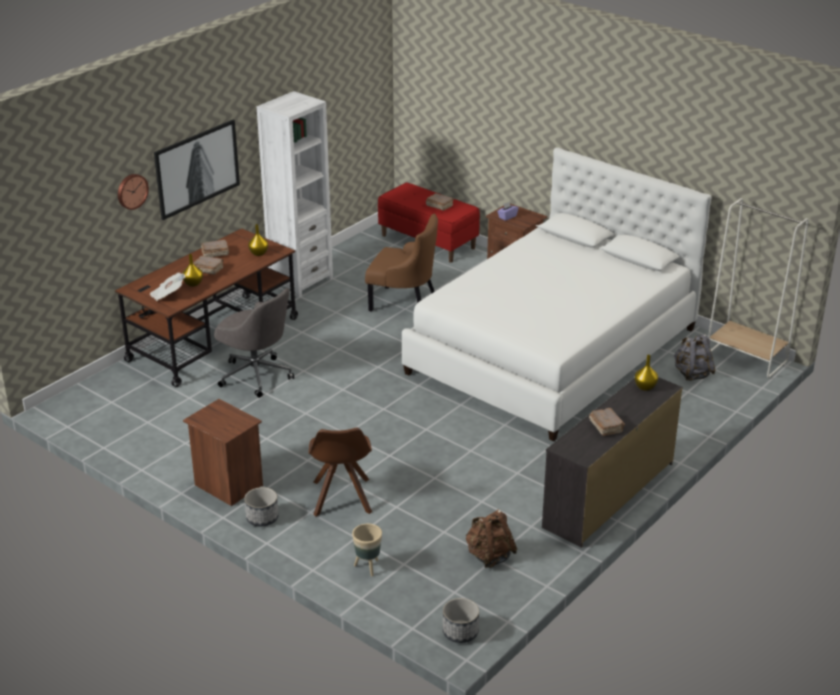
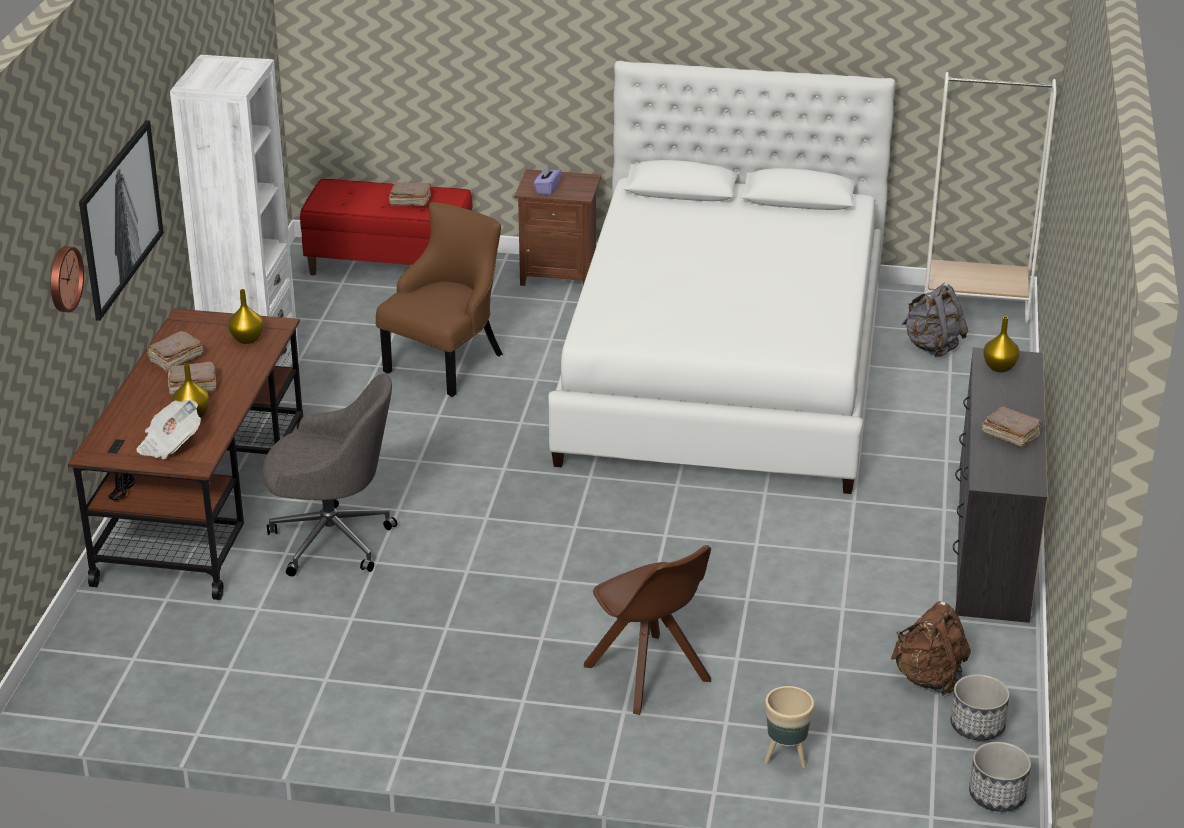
camera: 30 degrees left, 0 degrees up
brown nightstand [183,399,263,506] -> none
planter [244,487,279,526] -> planter moved to [950,674,1010,741]
brown chair [365,214,438,312] -> brown chair turned 45 degrees counterclockwise [376,202,503,397]

